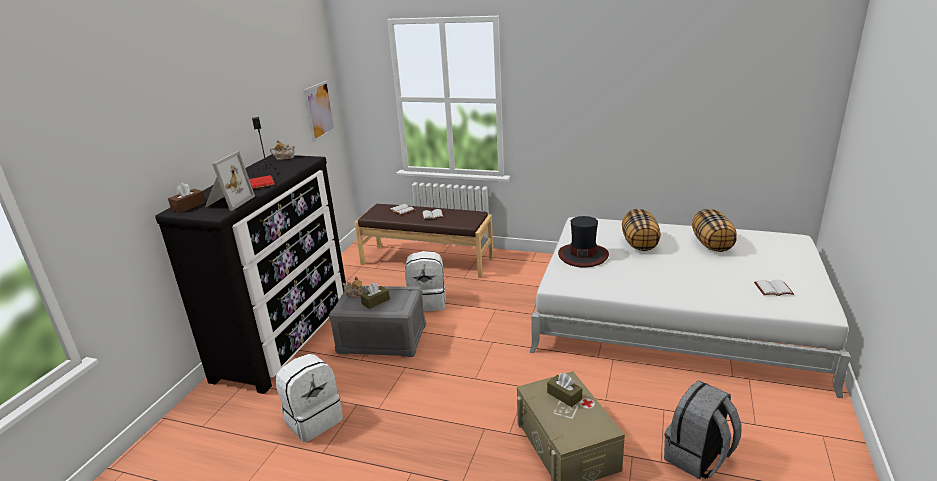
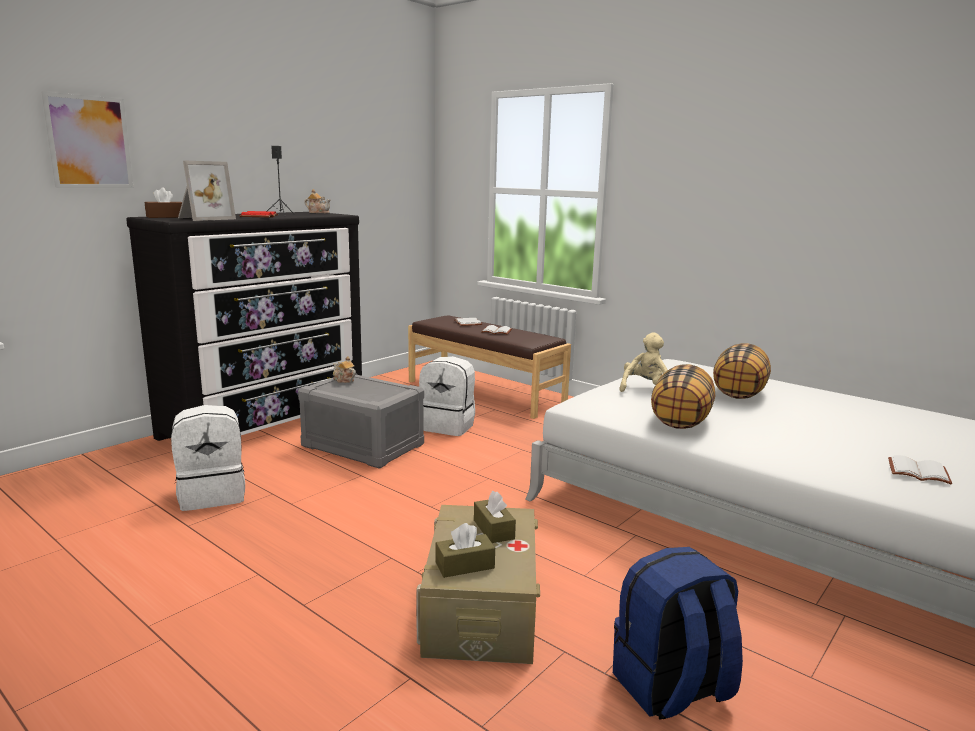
camera: 20 degrees right, 10 degrees down
picture [304,81,336,142] -> picture moved to [42,91,133,188]
brown tissue box [360,283,390,309] -> brown tissue box moved to [436,523,495,578]
hat [558,216,609,267] -> beige plush toy [619,332,668,392]
grey backpack [664,381,741,479] -> blue backpack [613,547,743,720]
pillow [692,209,737,252] -> pillow moved to [651,364,715,429]

